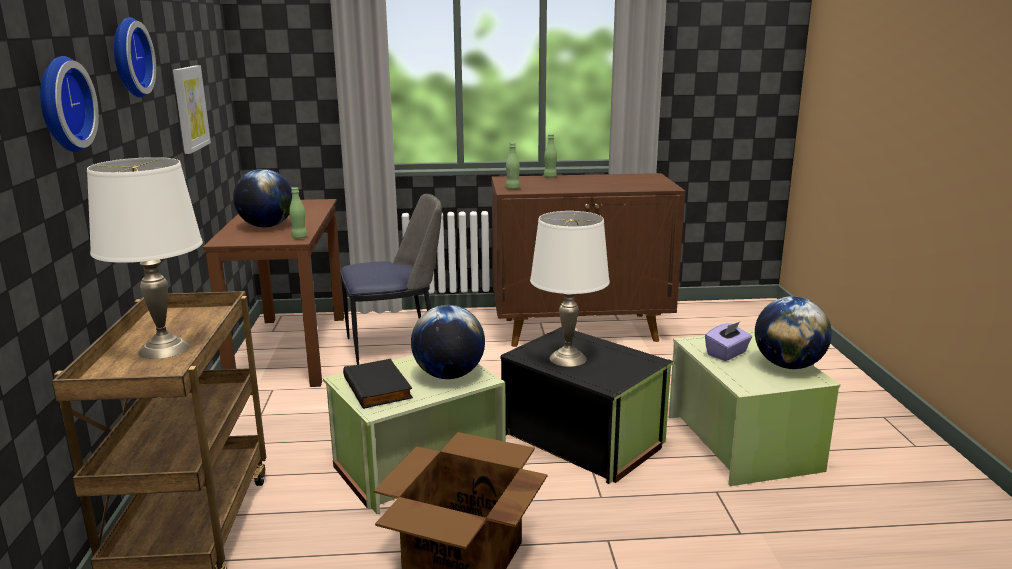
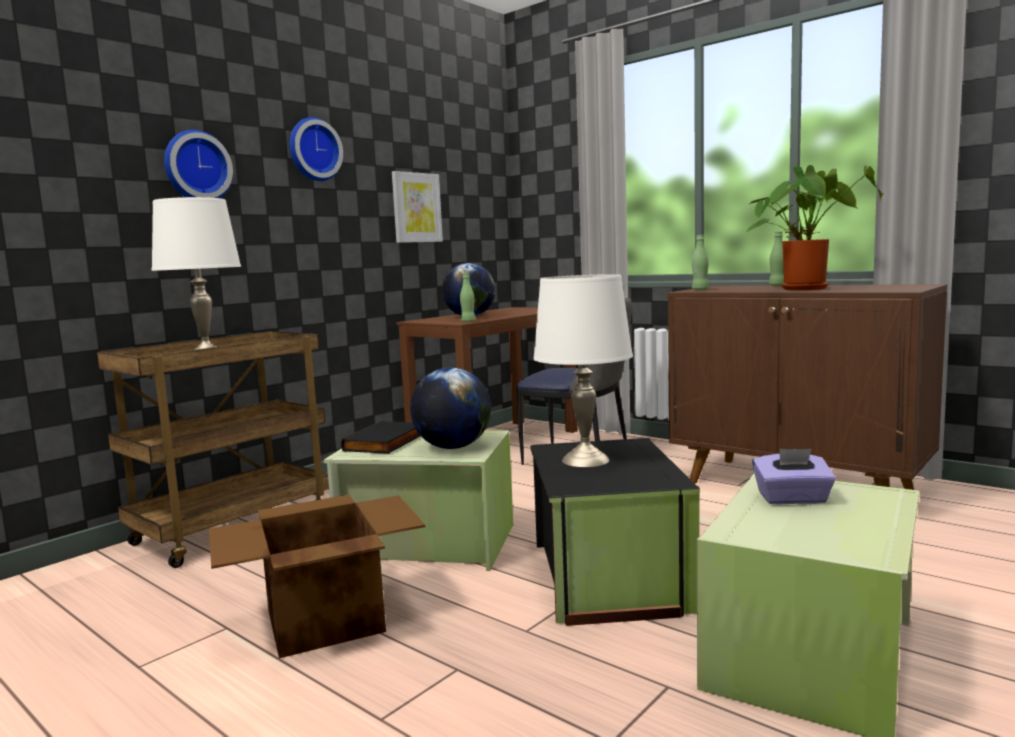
camera: 45 degrees right, 10 degrees down
globe [755,296,832,369] -> none
none -> potted plant [746,165,882,290]

